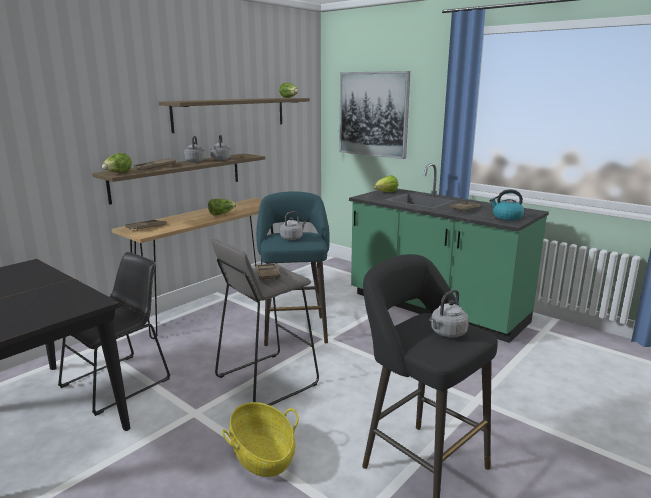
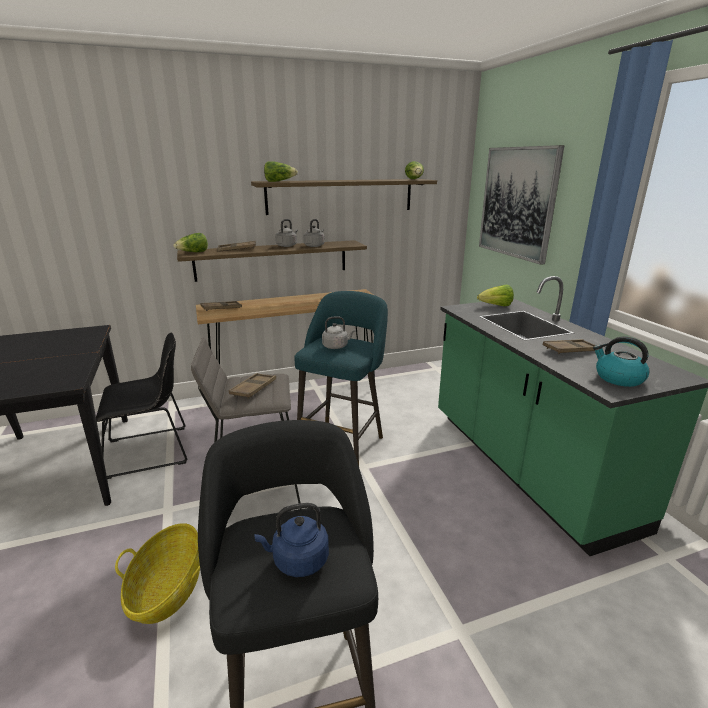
camera: 30 degrees right, 5 degrees up
lettuce [208,199,237,216] -> lettuce moved to [264,161,298,182]
grey kettle [429,290,469,338] -> blue kettle [254,503,329,577]

